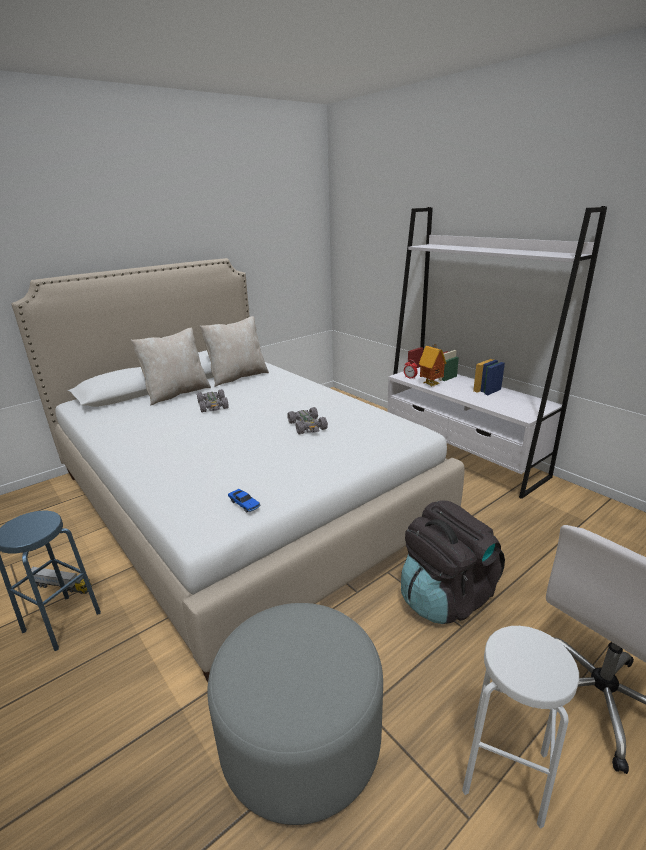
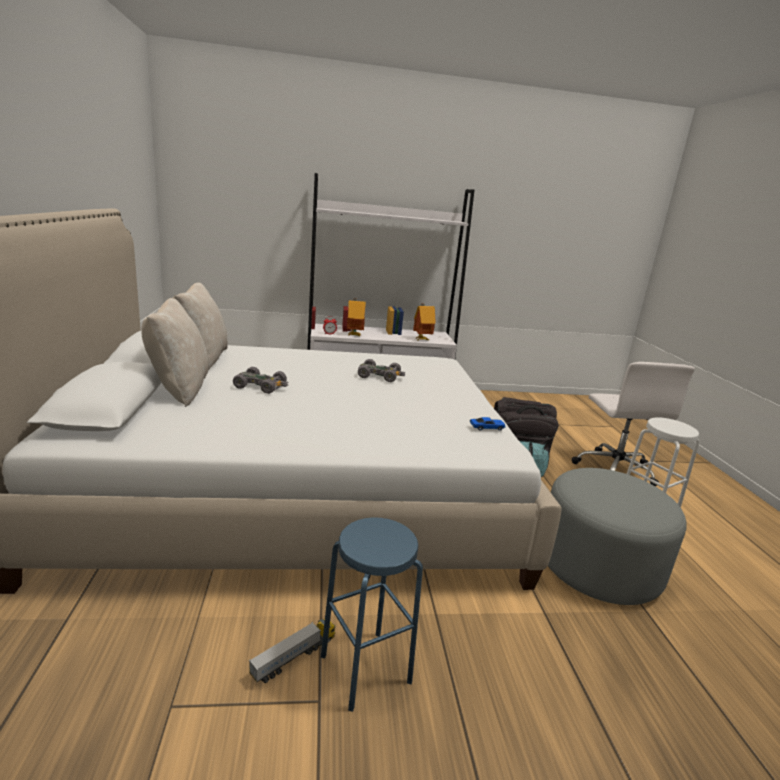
camera: 60 degrees left, 5 degrees down
none -> toy house [413,304,436,340]

